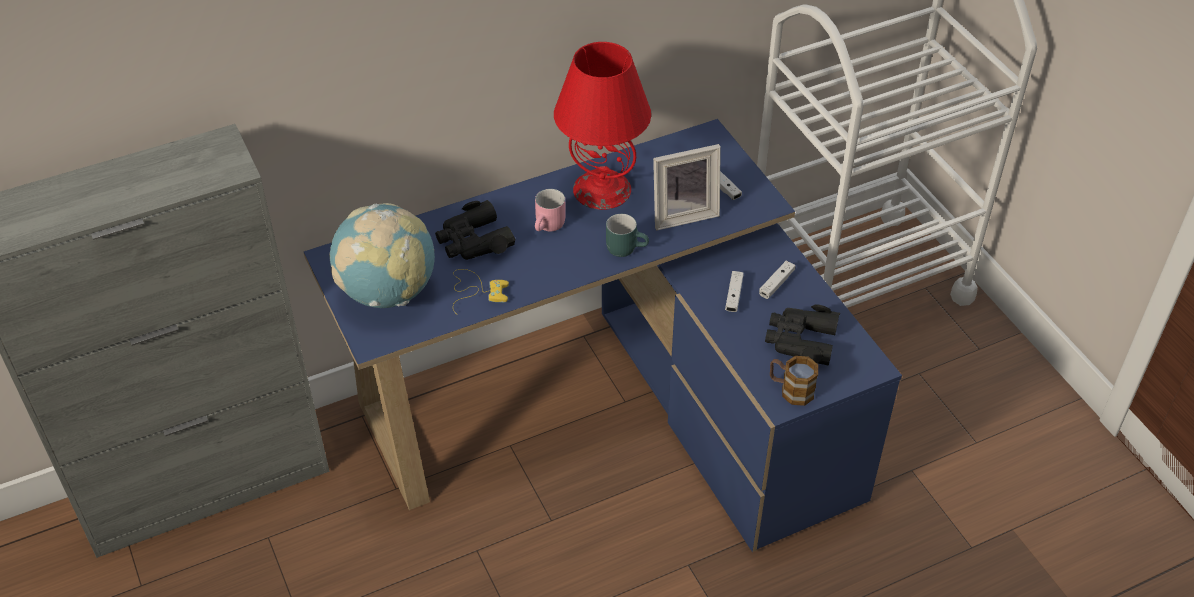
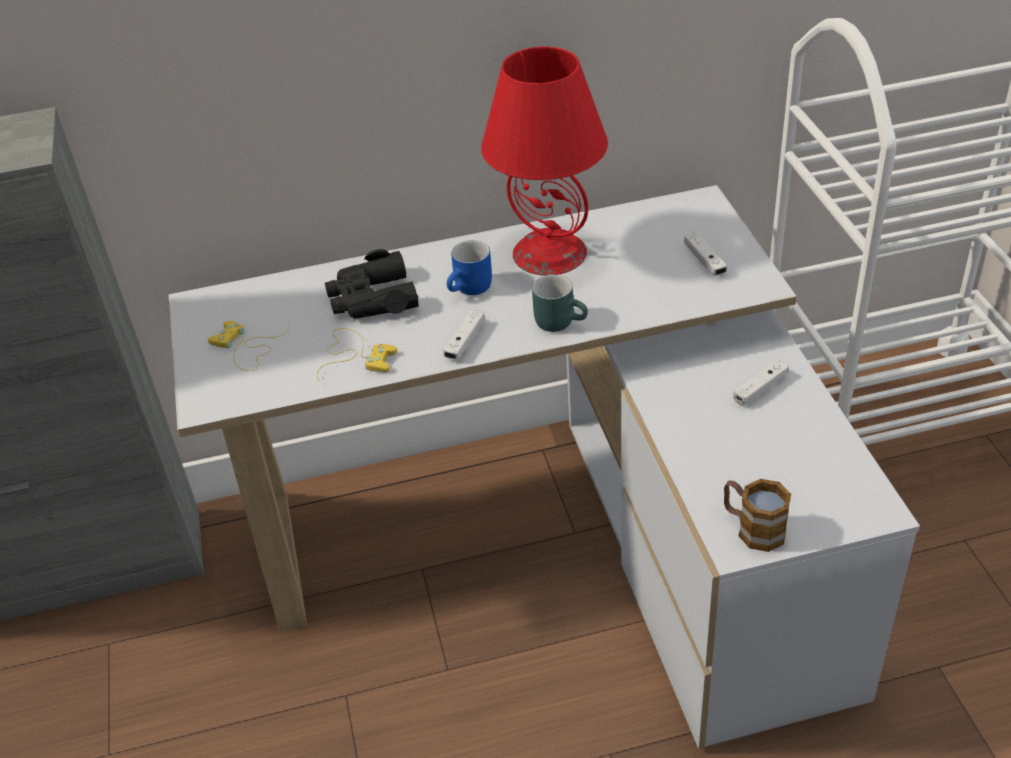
camera: 15 degrees right, 5 degrees down
blue desk [304,119,902,552] -> white desk [169,185,920,749]
globe [329,203,435,308] -> yellow game controller [208,321,290,371]
pink mug [535,189,566,231] -> blue mug [447,240,492,295]
picture frame [653,144,721,230] -> none
white game controller [725,271,744,312] -> white game controller moved to [443,310,485,360]
black binoculars [765,304,840,366] -> none

